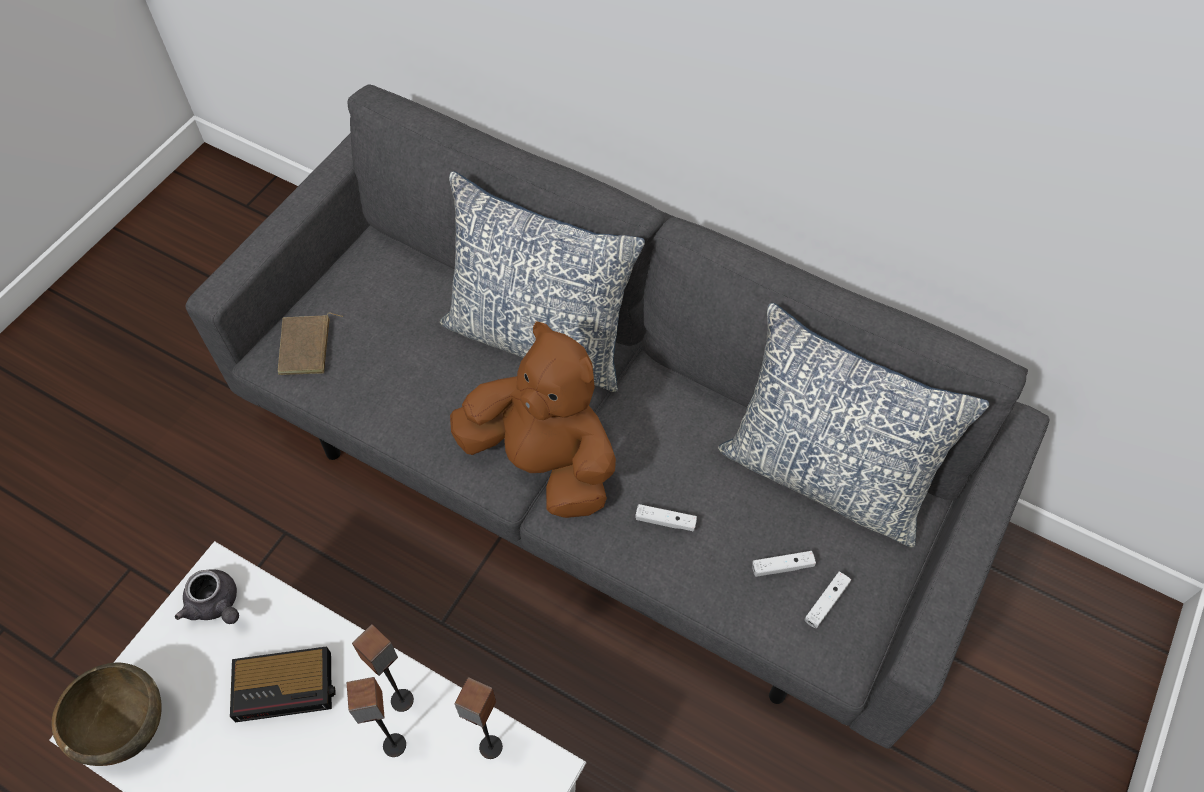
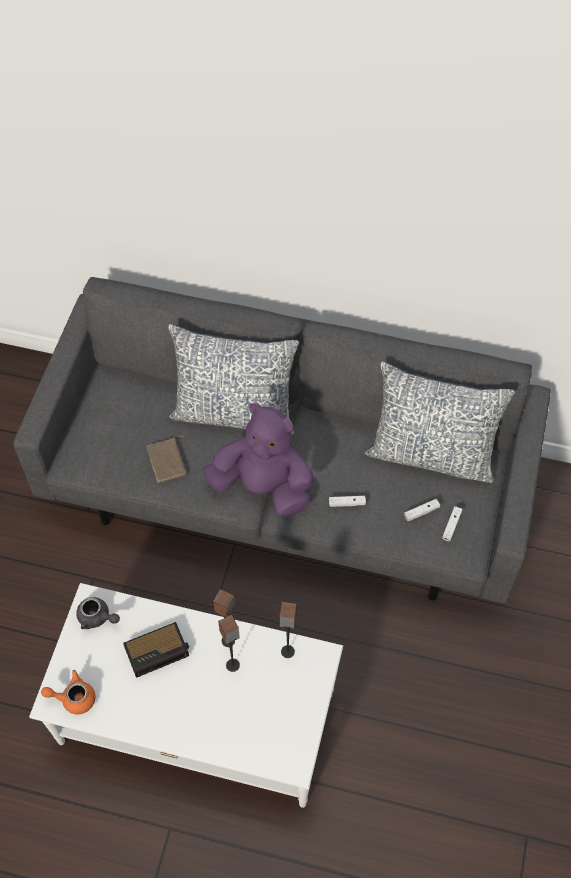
camera: 15 degrees left, 0 degrees up
brown bowl [51,663,162,766] -> orange teapot [41,670,96,715]
brown book [278,313,343,375] -> brown book moved to [146,436,186,483]
brown plush toy [450,321,616,518] -> purple plush toy [202,403,314,516]

